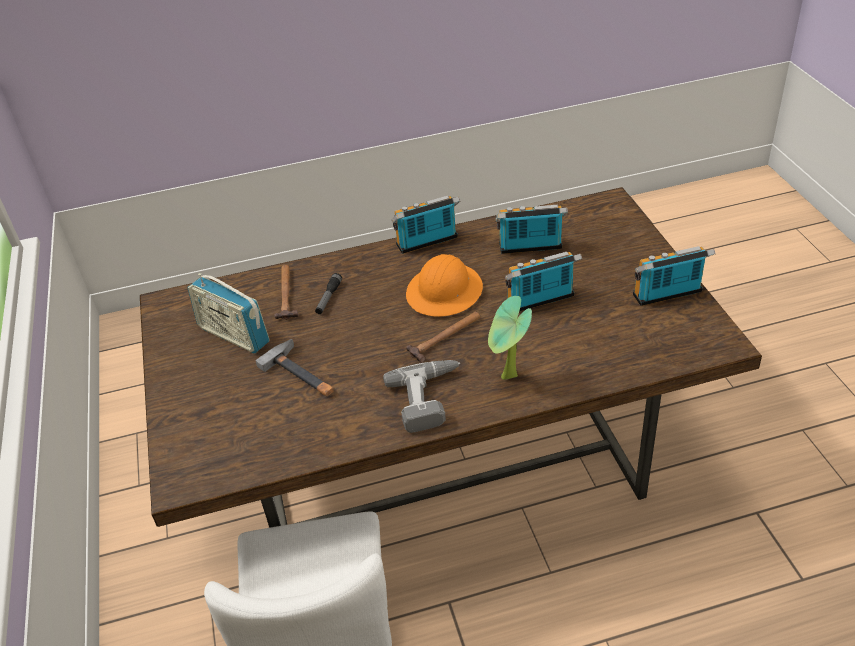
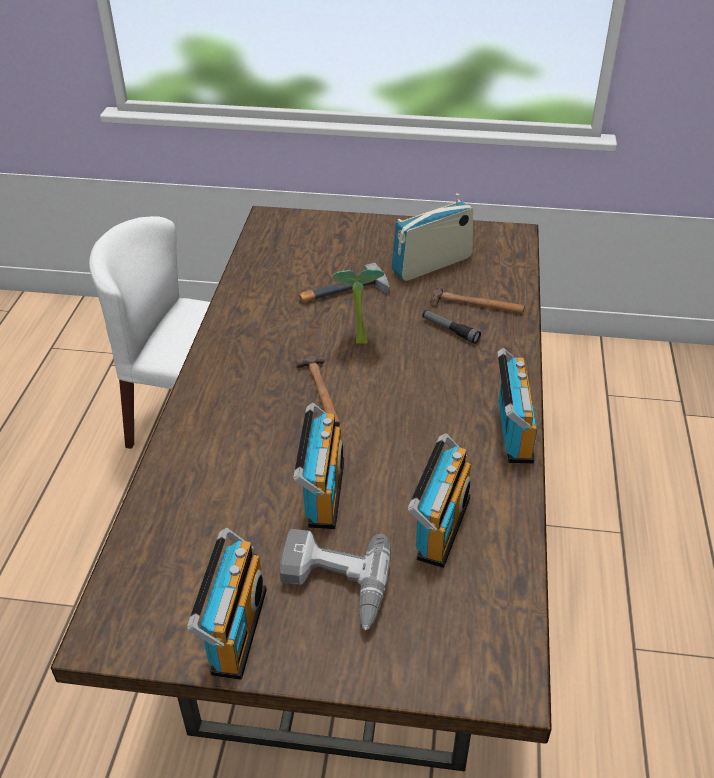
camera: 110 degrees right, 0 degrees up
power drill [383,360,460,433] -> power drill moved to [279,529,391,631]
orange hard hat [406,254,483,317] -> none
potted plant [488,296,532,380] -> potted plant moved to [332,269,384,344]

